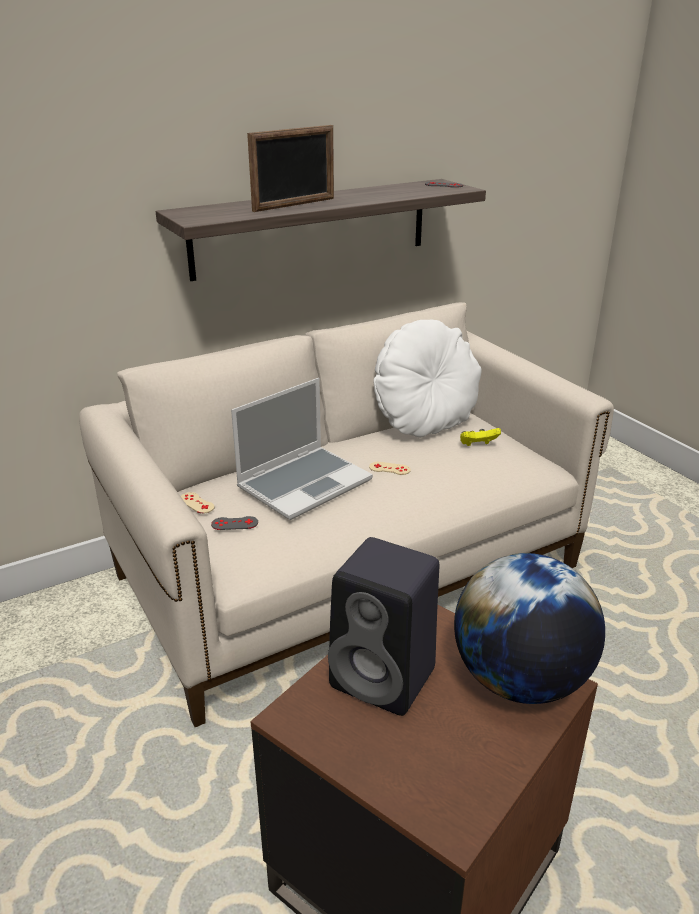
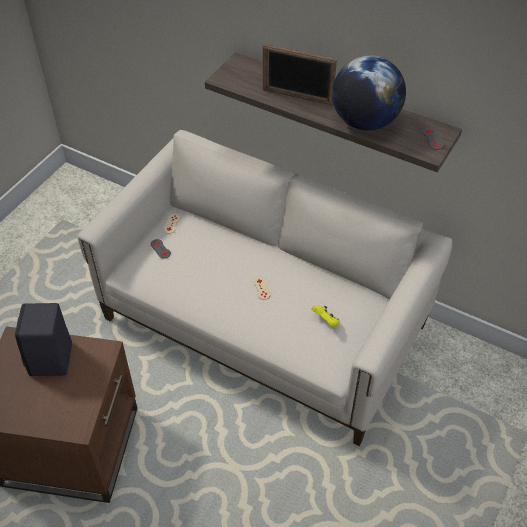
camera: 60 degrees right, 20 degrees up
laptop [231,378,373,520] -> none
white pillow [373,320,481,437] -> none
globe [454,553,605,704] -> globe moved to [332,55,406,130]

